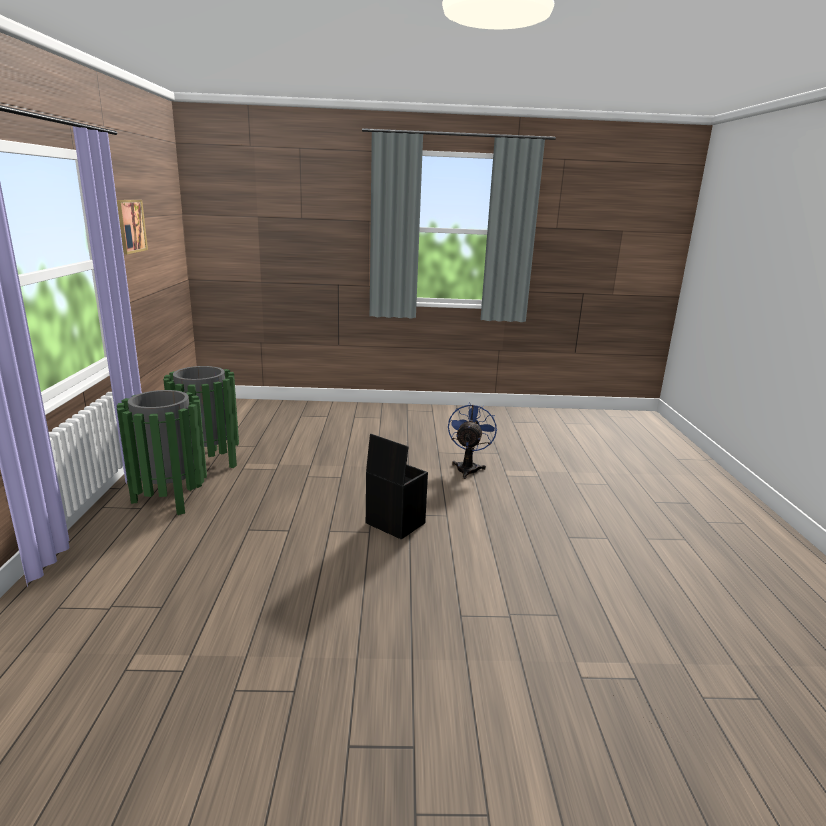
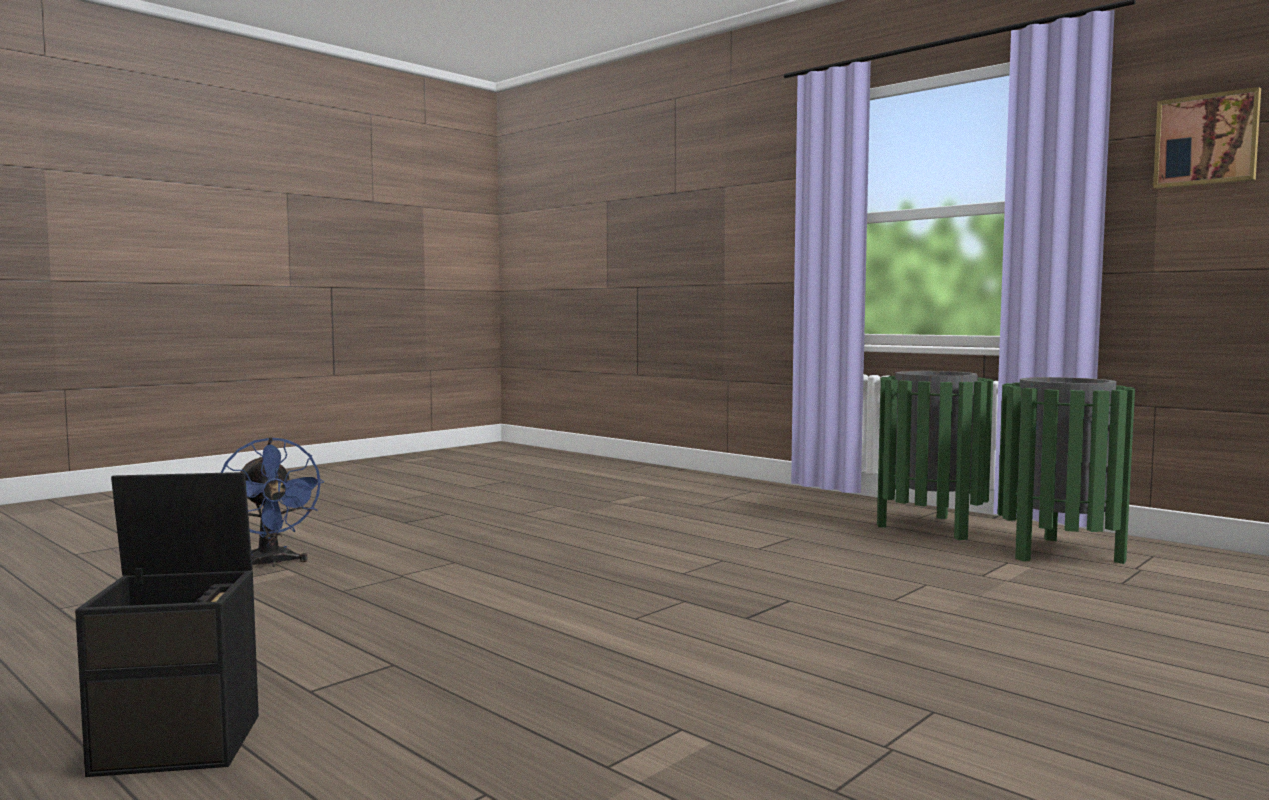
camera: 135 degrees right, 15 degrees down
black storage box [366,434,428,539] -> black storage box moved to [75,472,259,777]
blue fan [448,402,497,479] -> blue fan moved to [221,437,324,567]

